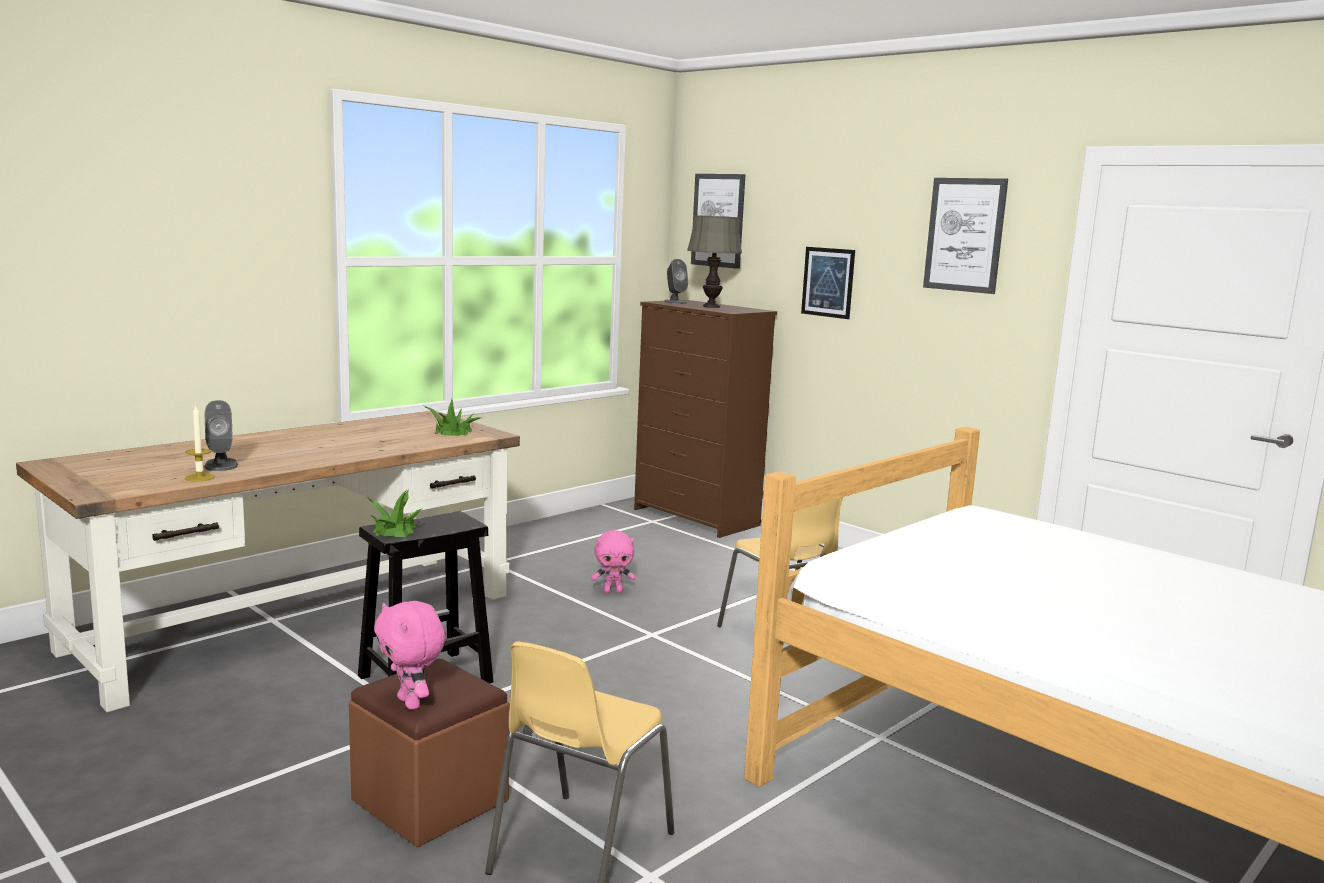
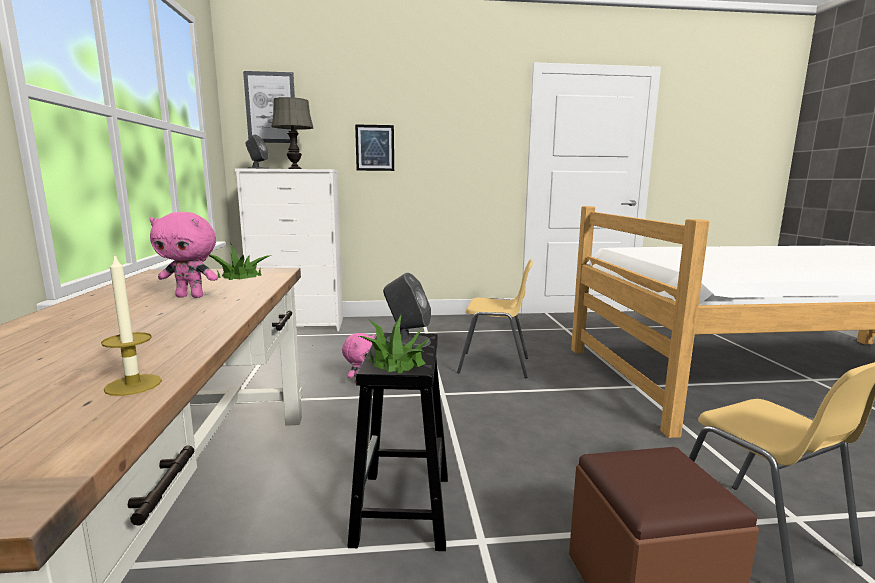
camera: 50 degrees left, 0 degrees up
grey speaker [204,400,238,471] -> grey speaker moved to [383,273,431,348]
pink plush toy [374,601,445,710] -> pink plush toy moved to [149,212,218,298]
brown dresser [634,300,777,538] -> white dresser [235,168,343,331]
picture [923,178,1008,294] -> none

